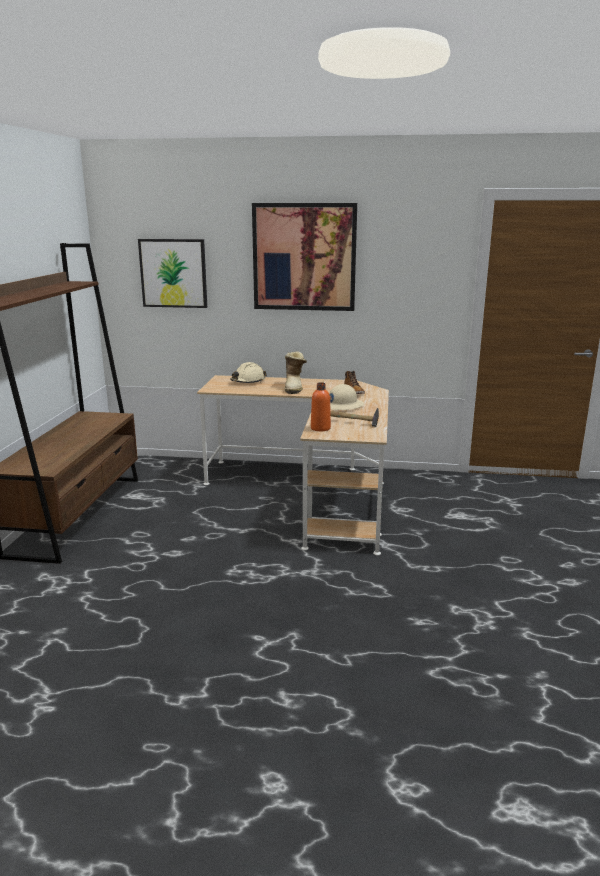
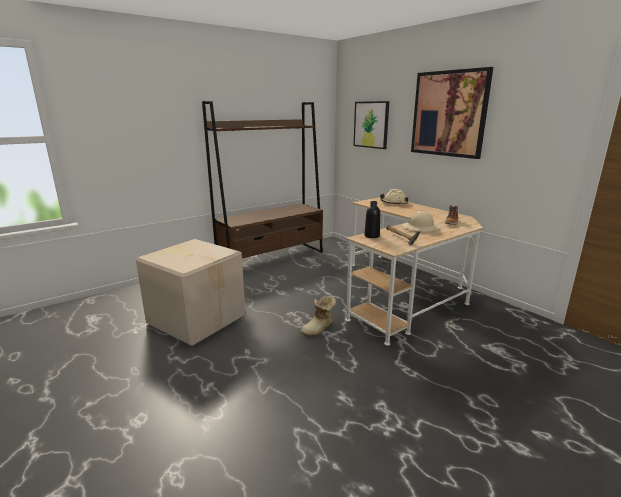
camera: 45 degrees right, 0 degrees up
boot [284,351,307,394] -> boot moved to [301,296,336,336]
orange bottle [311,382,331,431] -> black bottle [364,201,380,238]
none -> cardboard box [136,239,246,346]

